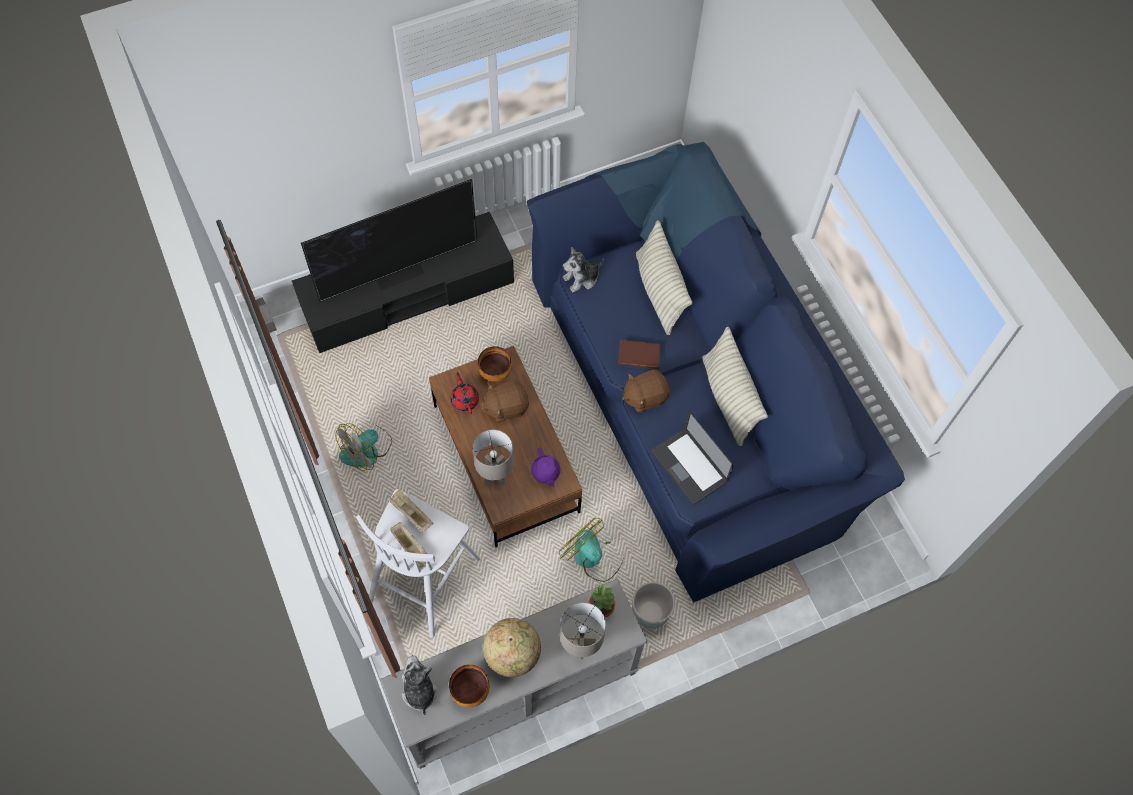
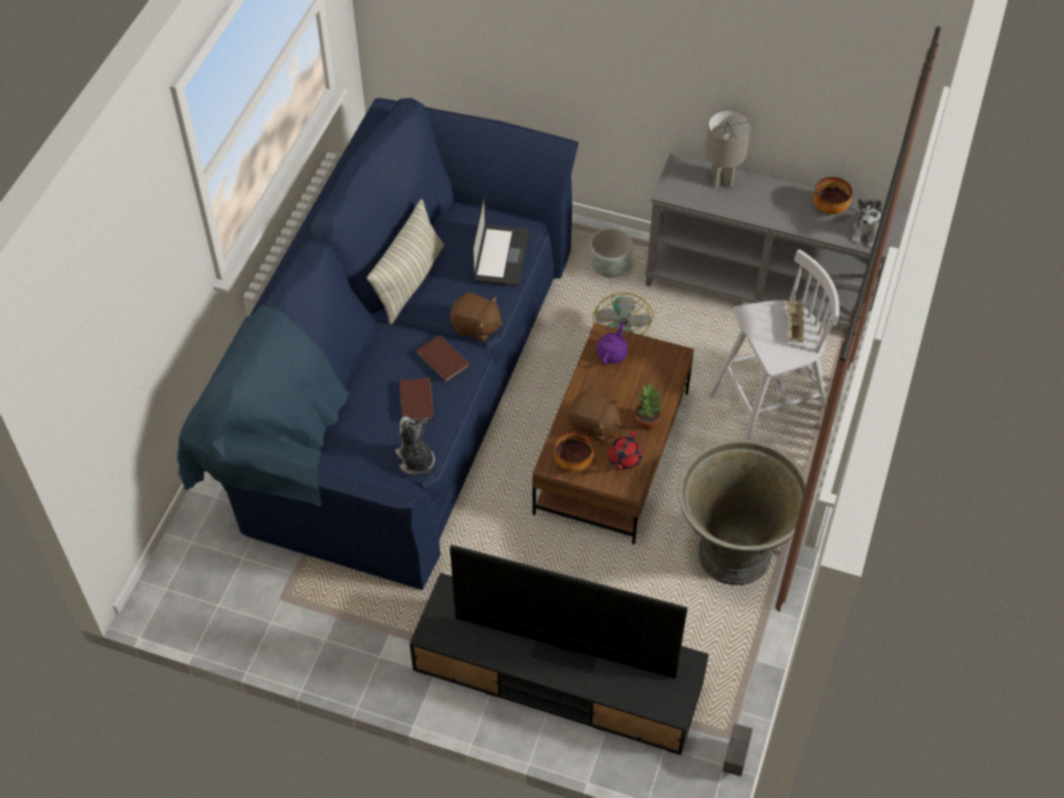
camera: 135 degrees left, 10 degrees down
fan [335,423,392,471] -> grey planter [678,439,808,585]
beige tray [389,489,433,531] -> none
grey table lamp [473,430,514,486] -> none
globe [483,618,541,677] -> none
plush toy [563,247,604,292] -> plush toy turned 135 degrees counterclockwise [395,416,435,475]
potted plant [588,584,616,617] -> potted plant moved to [634,383,663,430]
pillow [636,220,692,335] -> none
none -> brown book [399,378,434,421]

